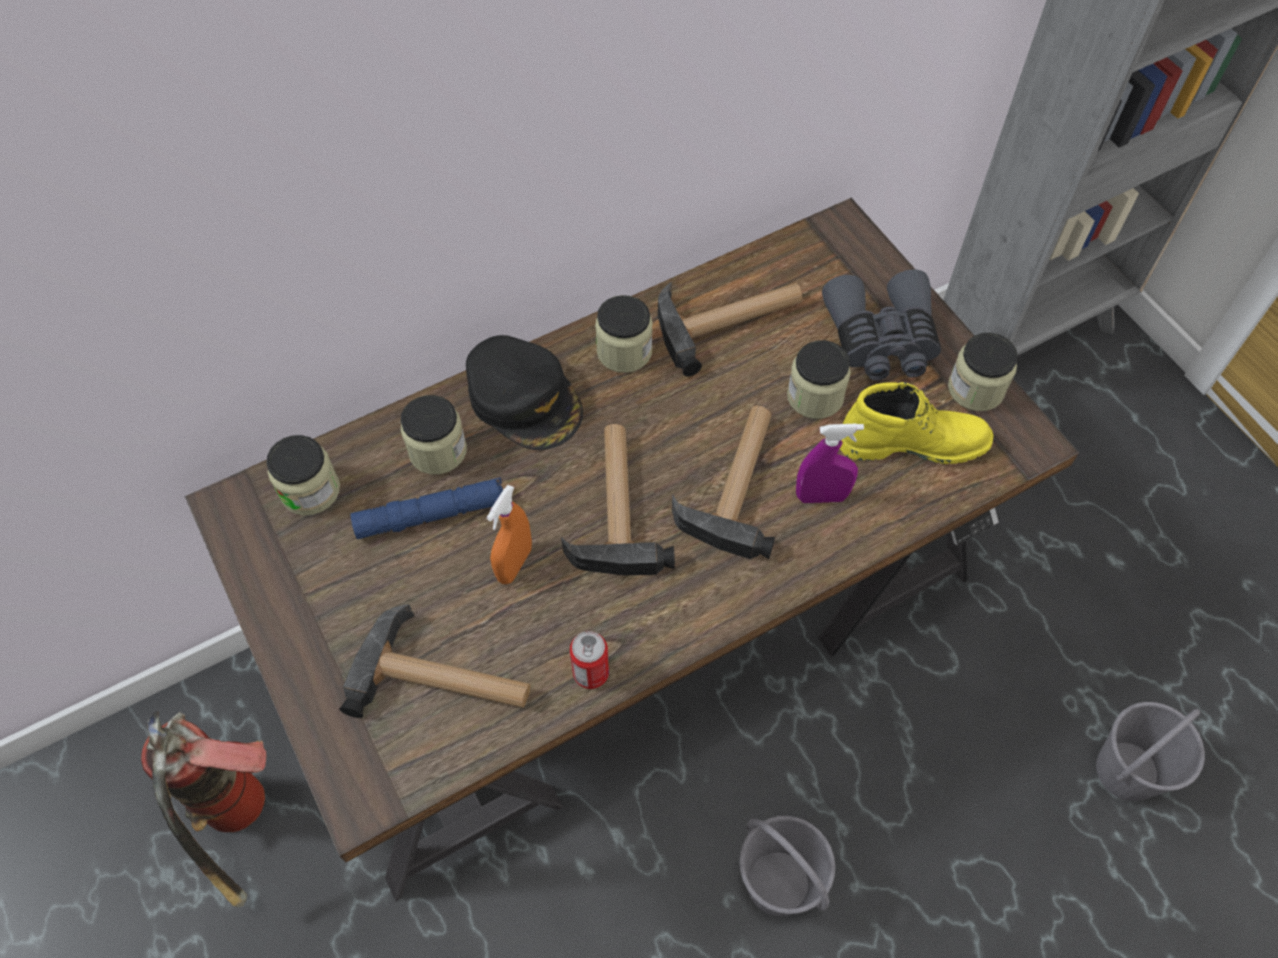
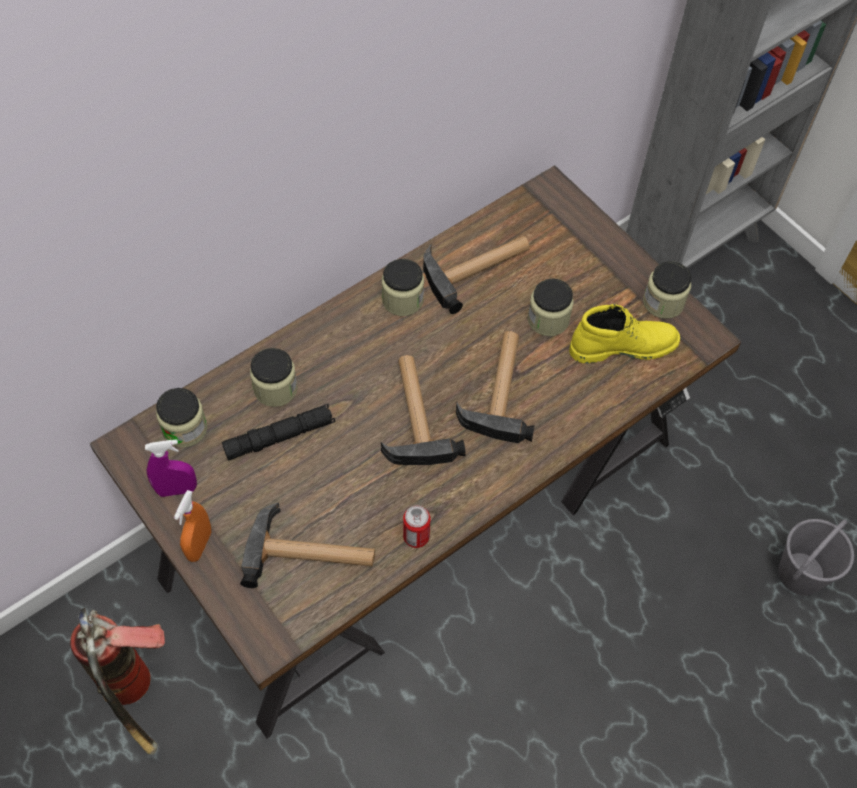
camera: 10 degrees left, 0 degrees up
blue flashlight [350,477,503,539] -> black flashlight [222,404,335,461]
black cap [466,335,583,450] -> none
orange spray bottle [487,485,532,584] -> orange spray bottle moved to [174,490,211,562]
grey bucket [739,816,835,917] -> none
purple spray bottle [796,424,864,503] -> purple spray bottle moved to [145,439,197,497]
grey binoculars [822,269,941,381] -> none

